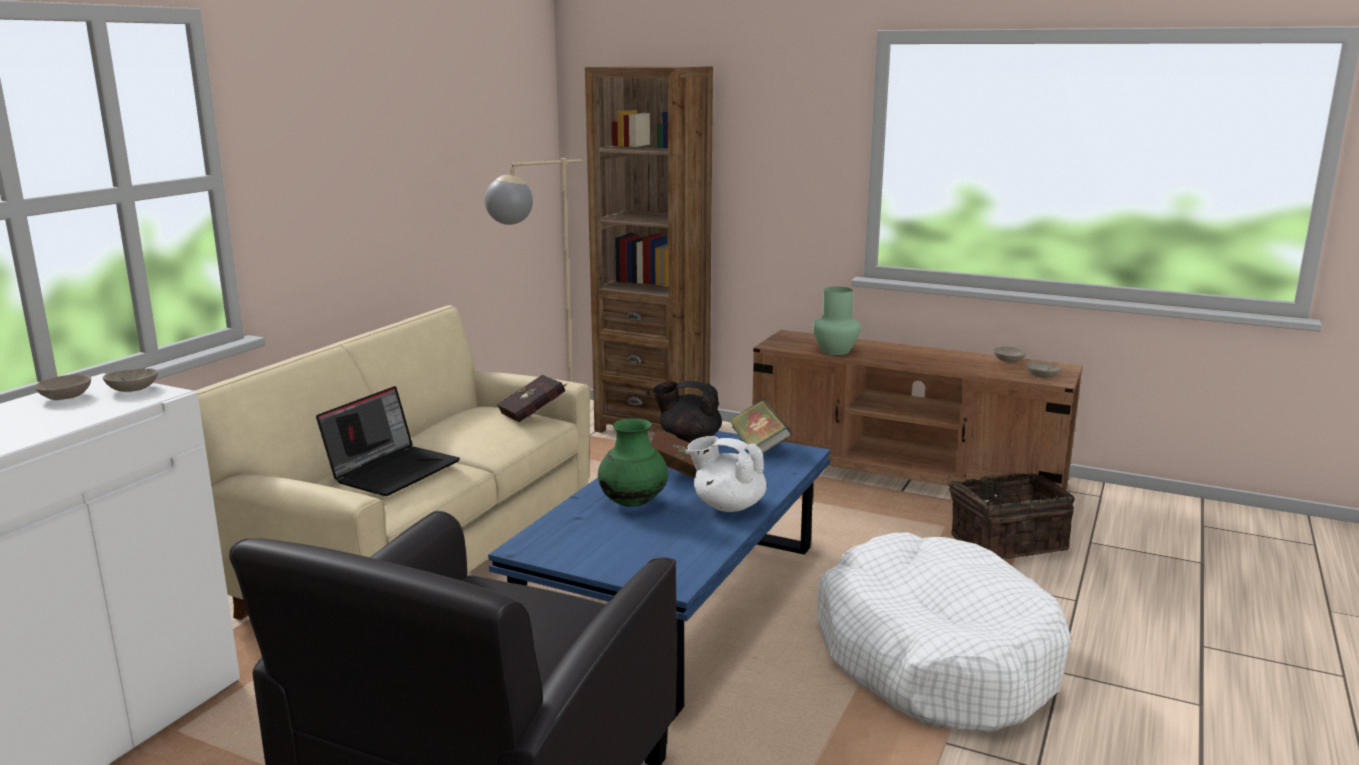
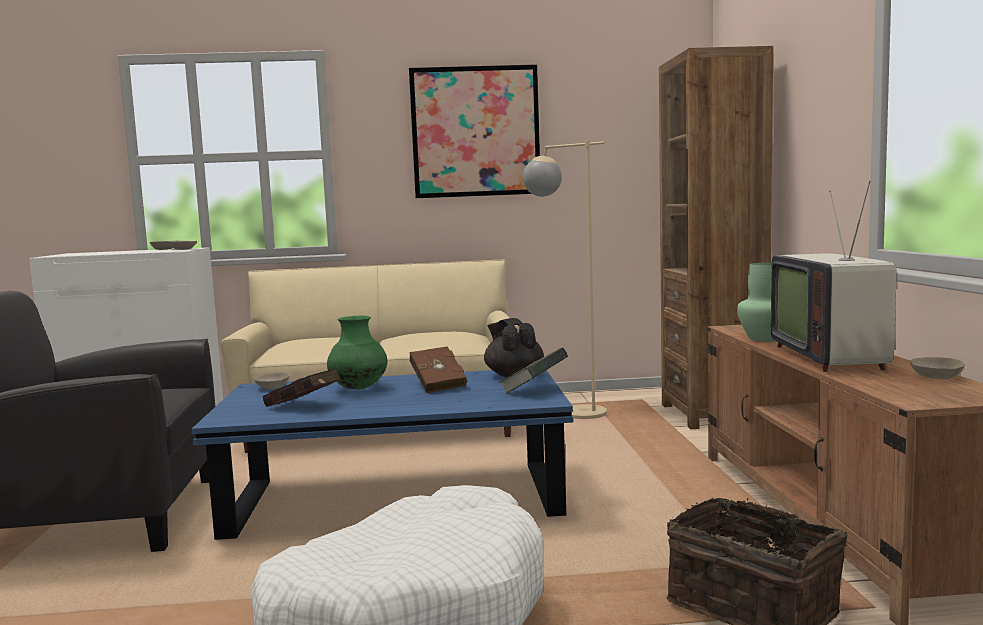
camera: 60 degrees right, 10 degrees down
laptop [316,386,460,496] -> none
red book [497,375,568,422] -> red book moved to [263,368,341,407]
white teapot [687,436,767,512] -> none
beige bowl [1026,361,1061,378] -> beige bowl moved to [254,373,290,389]
none -> picture [409,64,540,198]
none -> television [771,180,897,372]

